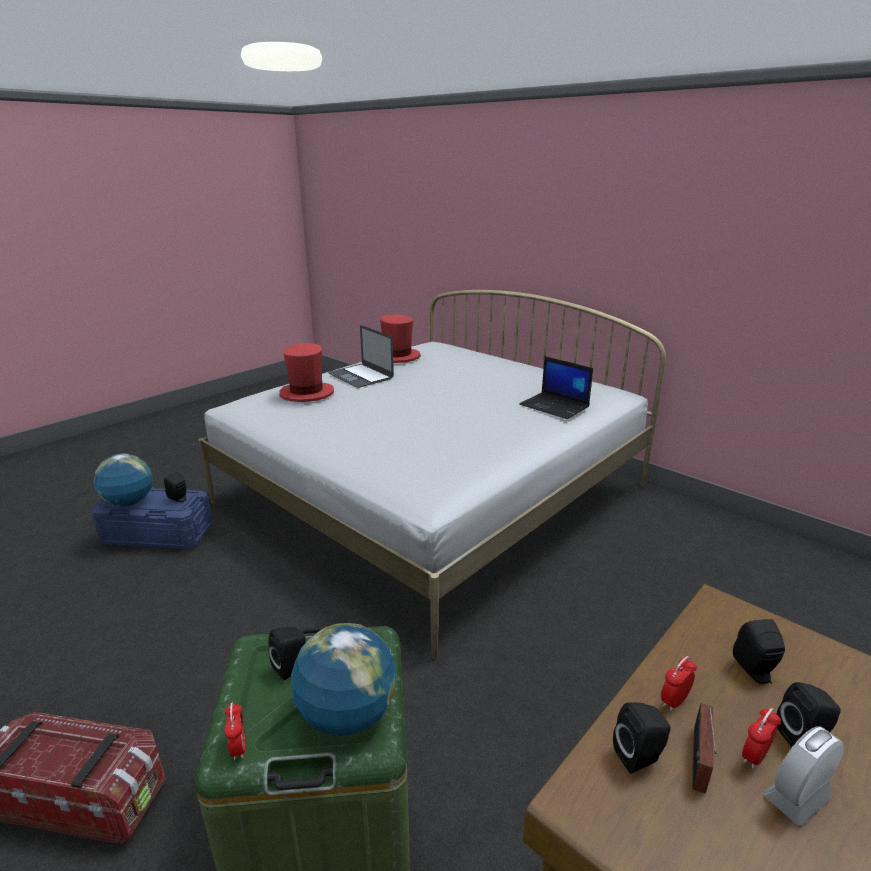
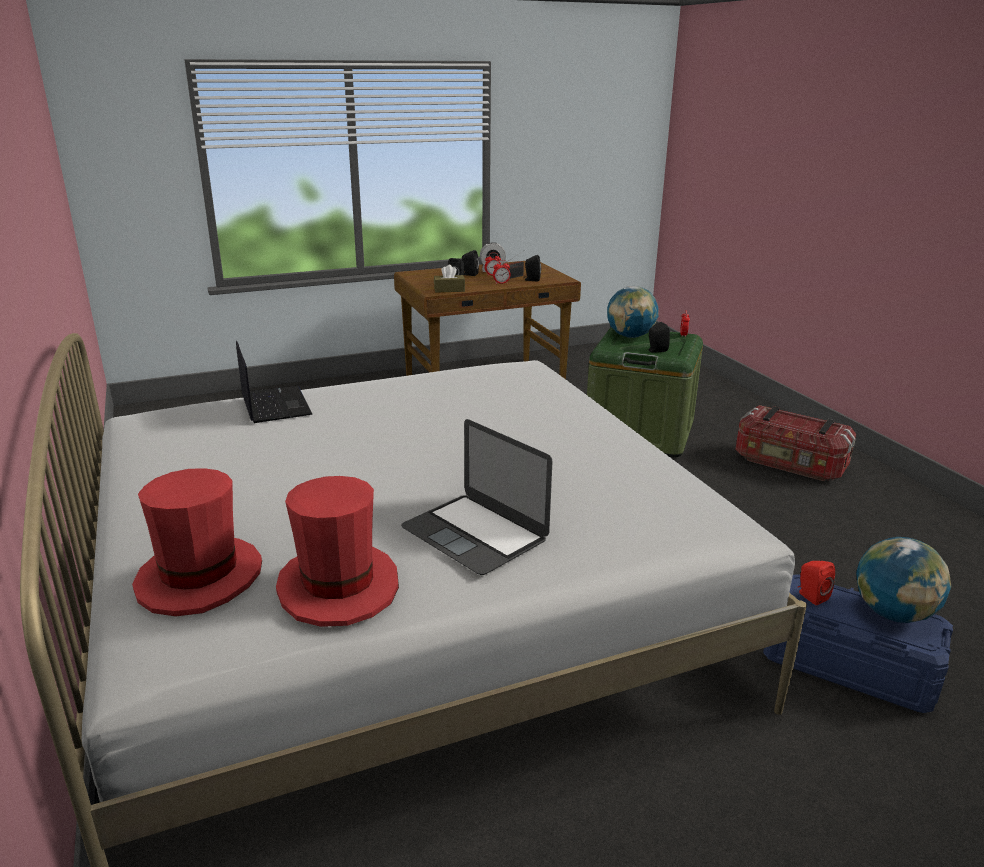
camera: 155 degrees left, 0 degrees up
black speaker [164,472,187,502] -> red speaker [798,561,835,605]
red hat [279,343,334,402] -> red hat moved to [132,468,262,616]
laptop [328,325,394,388] -> laptop turned 150 degrees clockwise [401,419,553,575]
none -> brown tissue box [434,265,465,293]

